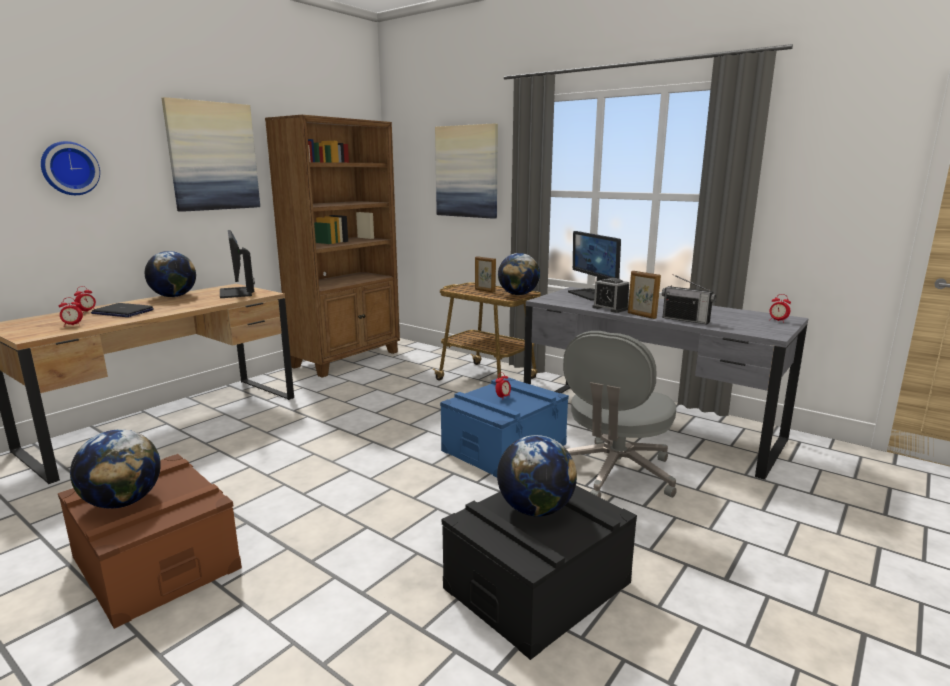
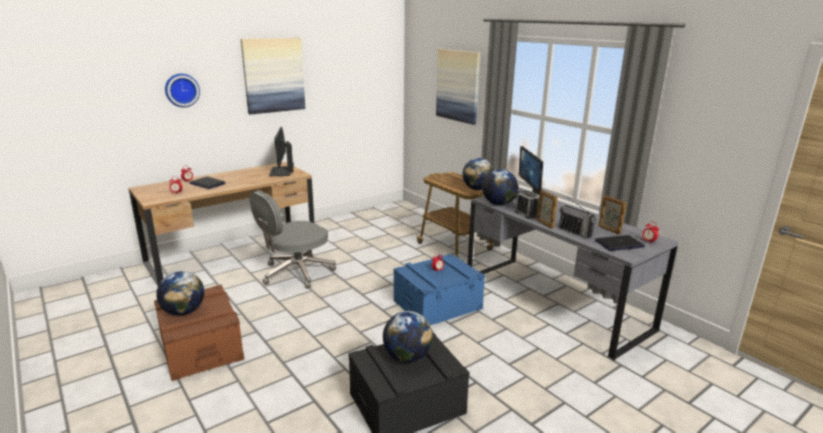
camera: 15 degrees right, 5 degrees up
globe [145,251,196,297] -> globe moved to [482,169,518,205]
brown bookcase [265,115,400,378] -> none
picture frame [475,256,496,293] -> picture frame moved to [599,195,627,234]
grey office chair [563,331,677,498] -> grey office chair moved to [250,190,336,289]
none -> laptop [595,235,645,251]

